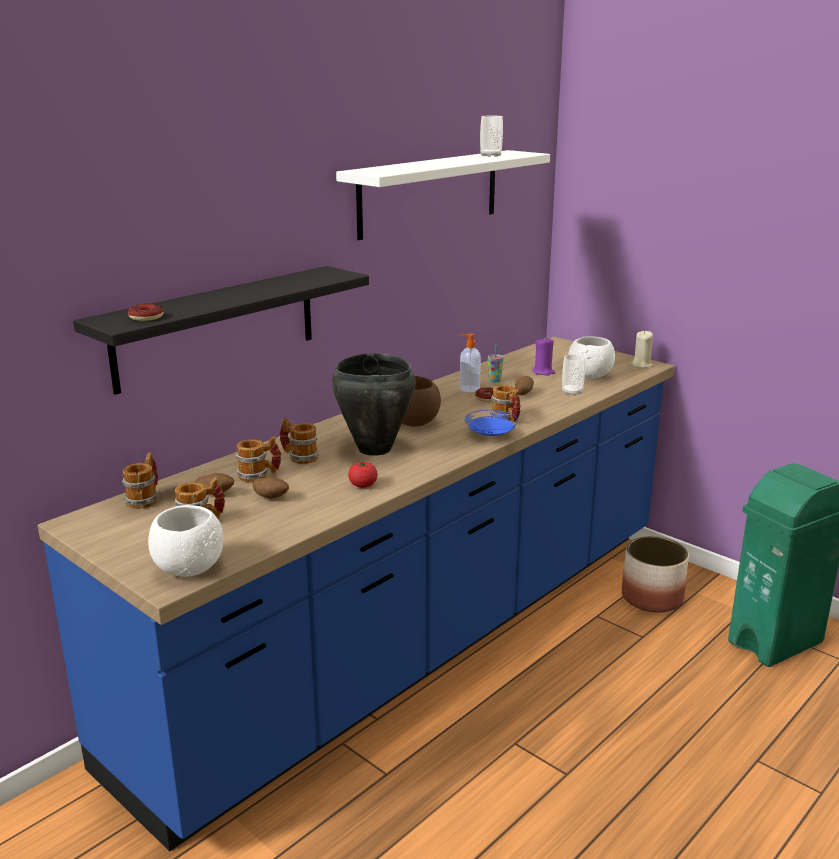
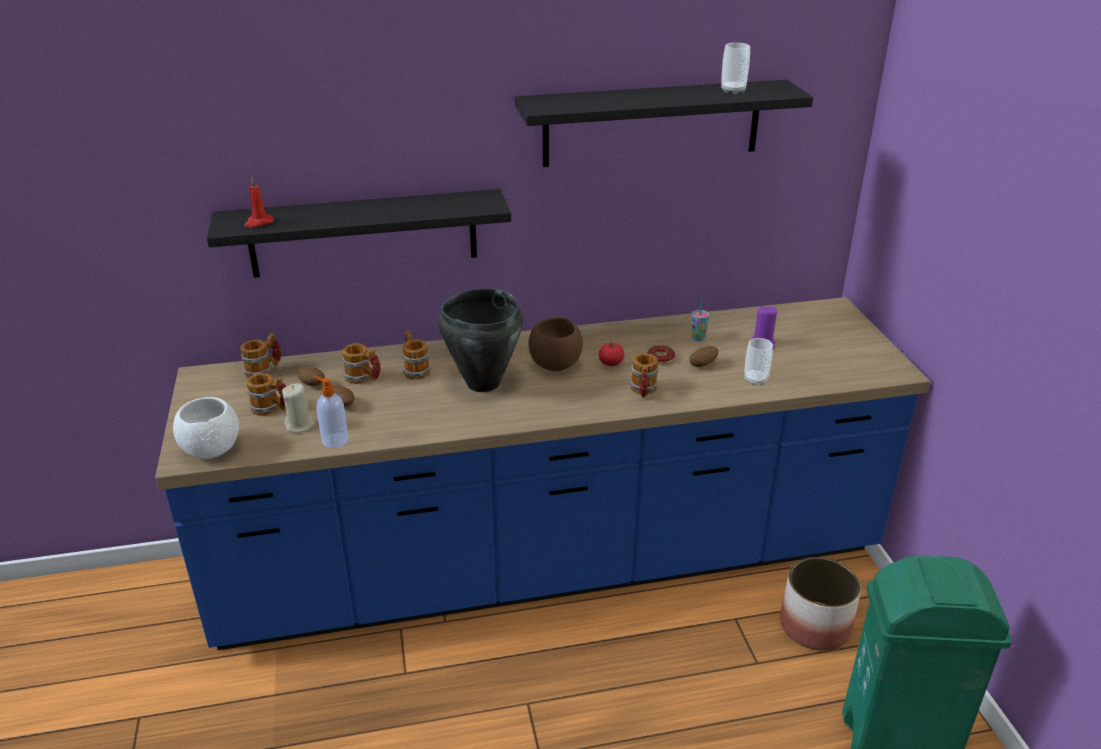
camera: 35 degrees right, 10 degrees up
donut [128,303,163,321] -> red candle [244,177,274,227]
white shelf [336,150,550,240] -> black shelf [515,79,813,167]
tomato [348,461,378,488] -> tomato moved to [599,342,624,366]
soap dispenser [459,334,481,392] -> soap dispenser moved to [313,376,348,448]
blue plate [465,410,518,436] -> none
white bowl [568,336,615,379] -> none
beige candle [631,331,653,368] -> beige candle moved to [282,383,315,433]

